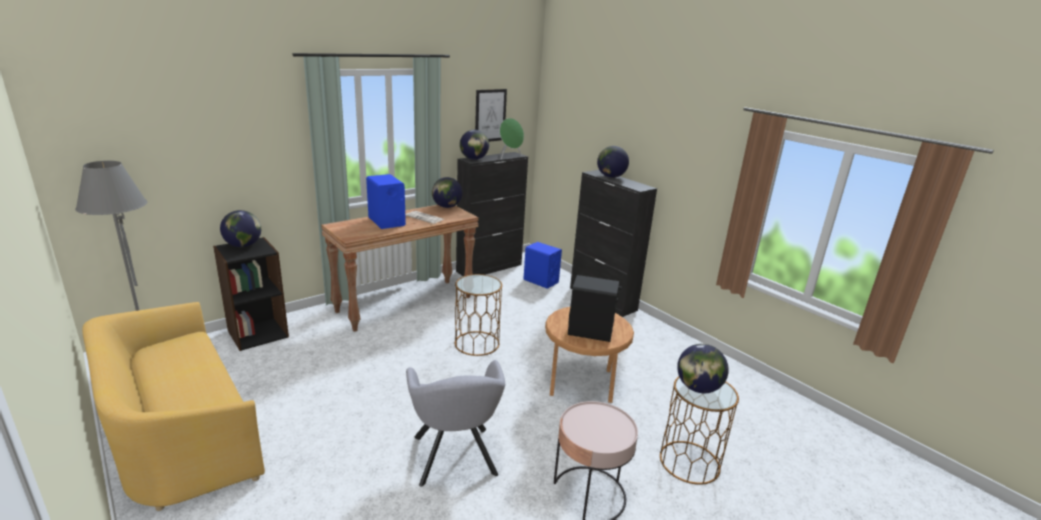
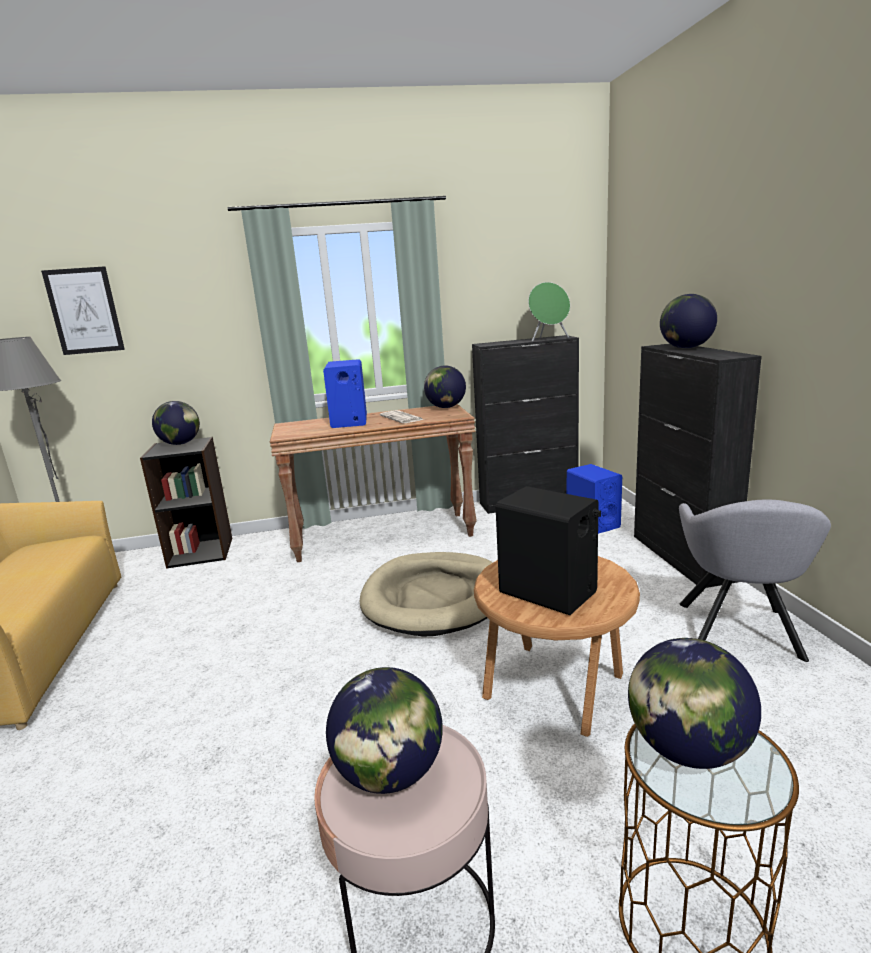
camera: 30 degrees right, 5 degrees down
grey armchair [406,360,505,487] -> grey armchair moved to [679,500,831,662]
brown side table [455,274,502,356] -> beige dog bed [360,552,493,637]
globe [460,130,489,160] -> globe moved to [326,667,443,794]
picture [475,89,507,142] -> picture moved to [41,266,125,355]

